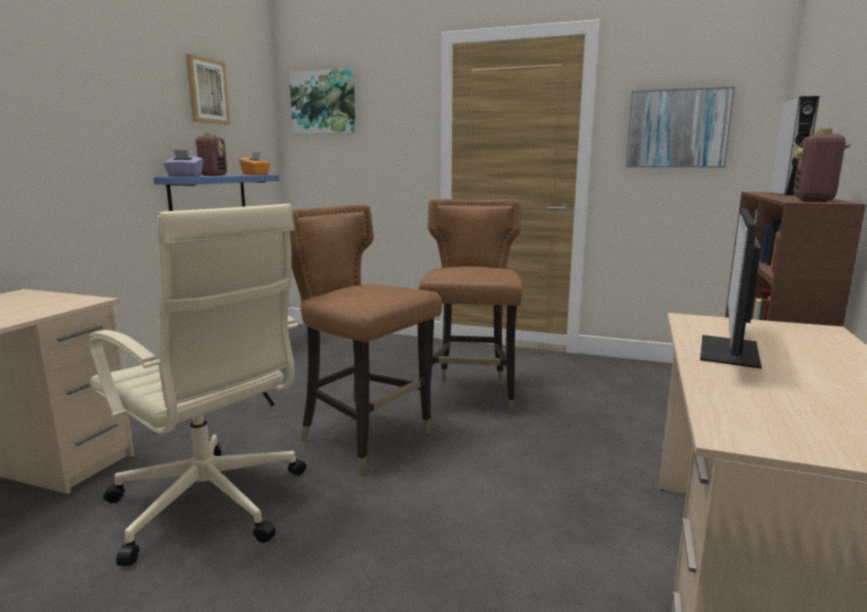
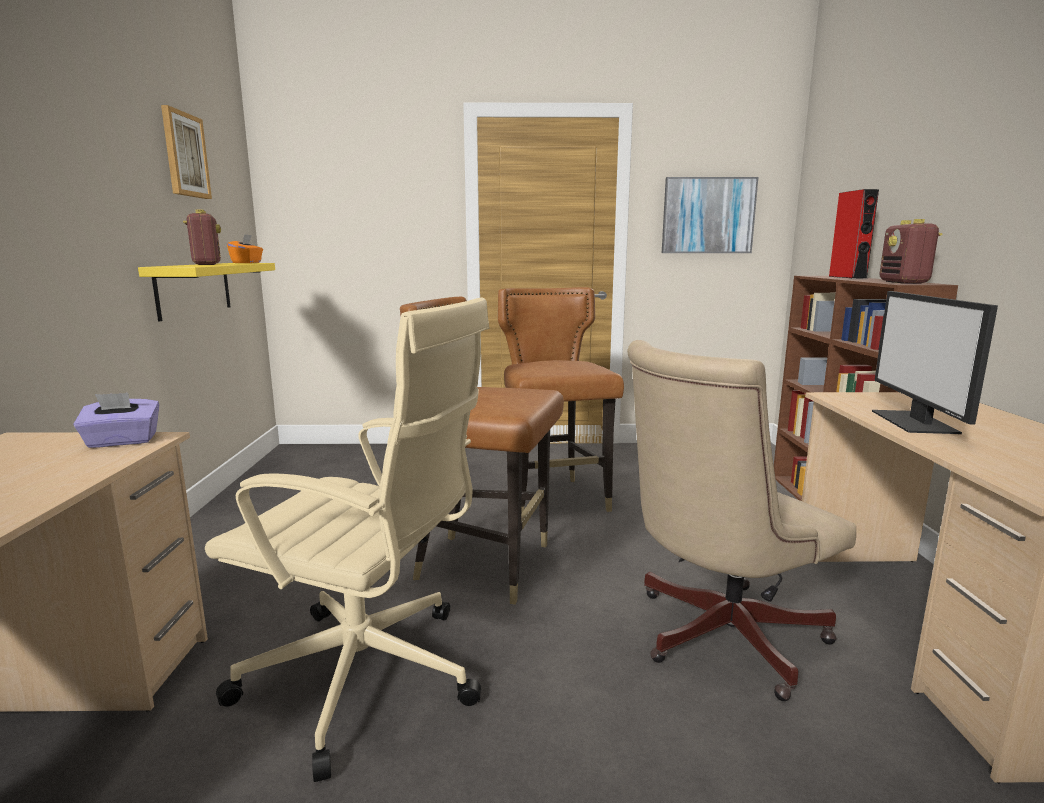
camera: 20 degrees left, 0 degrees up
blue shelf [153,175,279,211] -> yellow shelf [138,263,275,321]
purple tissue box [163,150,203,177] -> purple tissue box moved to [74,393,159,448]
picture [289,68,356,134] -> none
grey speaker [771,96,820,195] -> red speaker [828,189,879,278]
none -> beige office chair [627,340,856,701]

